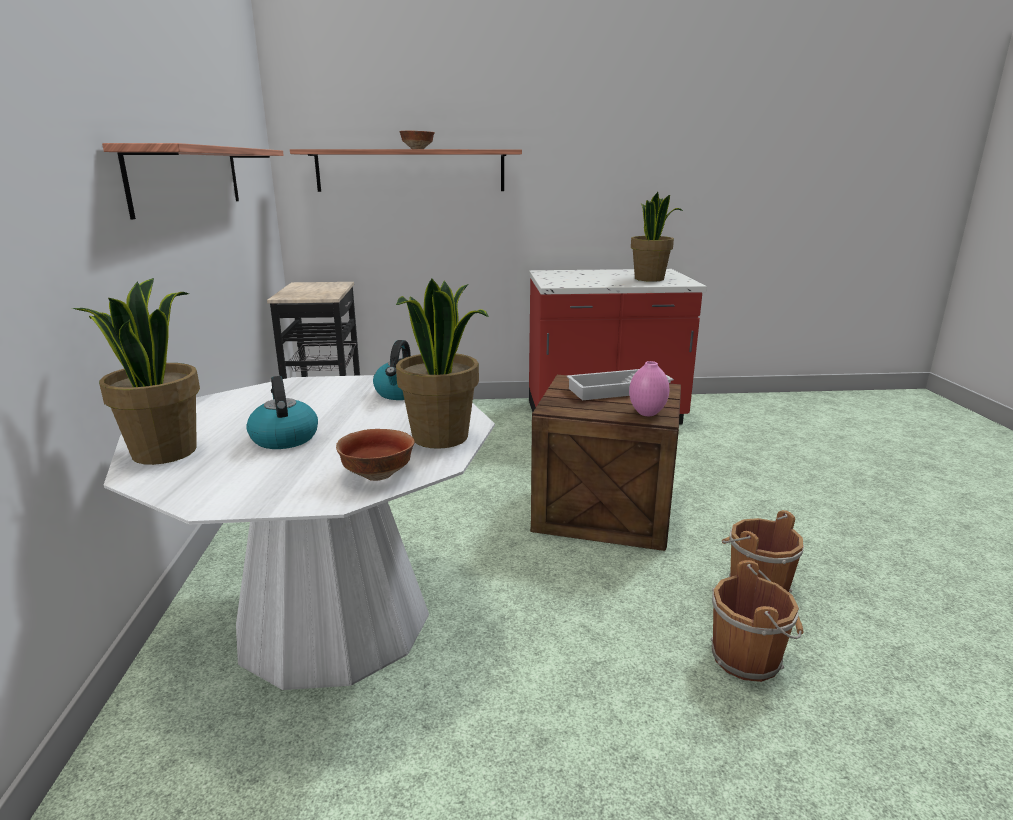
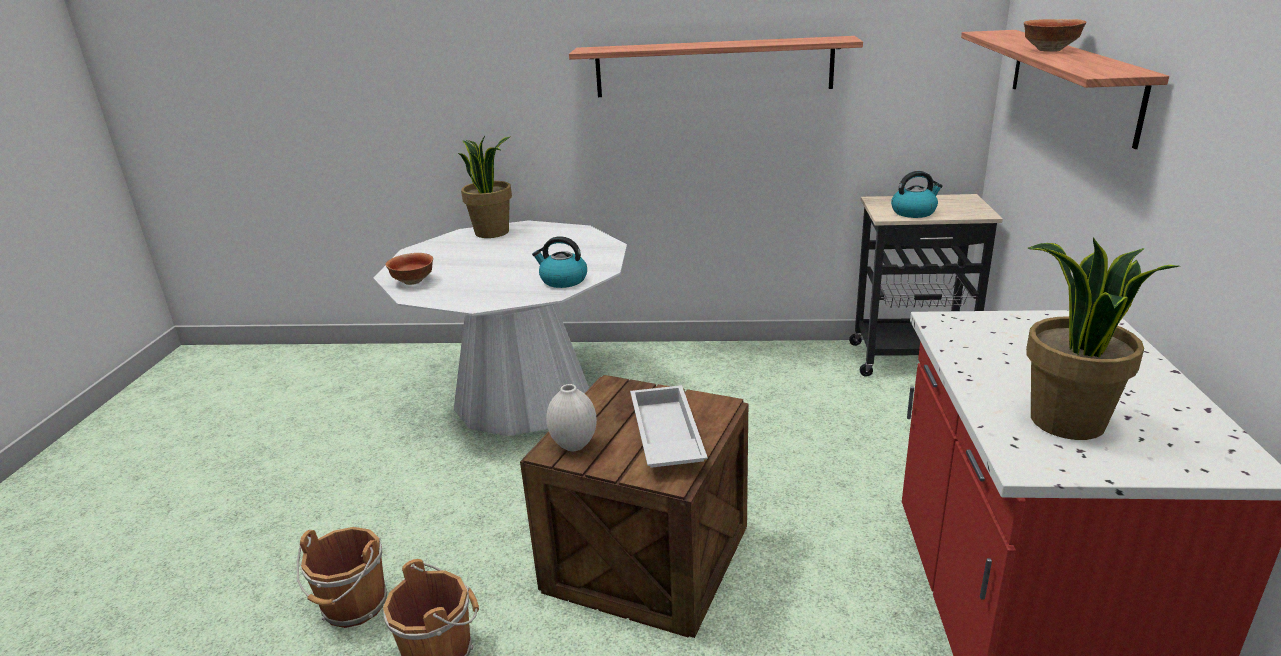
camera: 100 degrees right, 5 degrees up
kettle [246,376,318,449] -> kettle moved to [891,171,943,218]
potted plant [396,279,489,449] -> none
pink vase [629,361,669,416] -> white vase [547,384,597,451]

